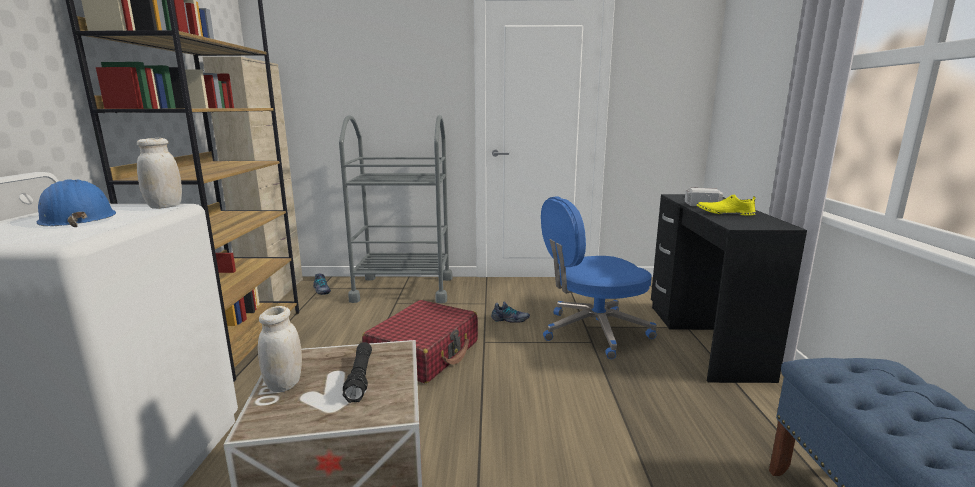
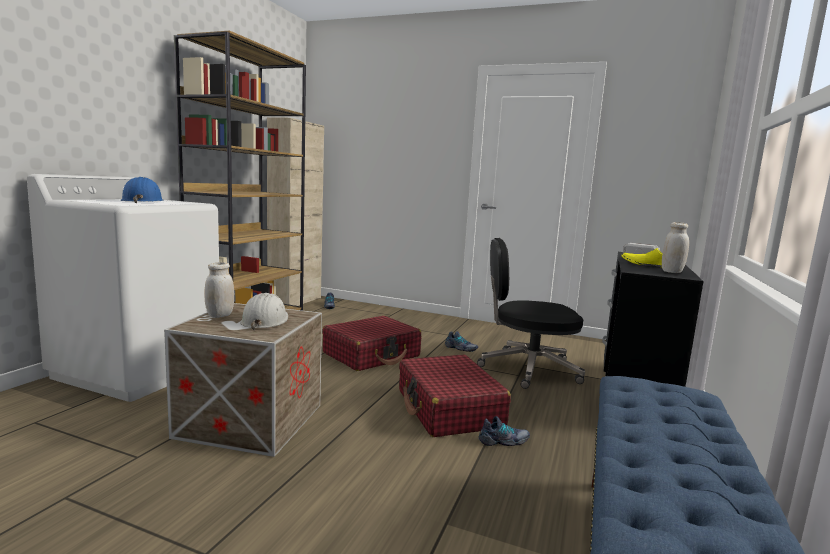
camera: 20 degrees right, 5 degrees down
white jar [137,138,182,209] -> white jar moved to [662,222,689,273]
grey cart [339,115,453,303] -> none
black flashlight [343,342,372,403] -> white hard hat [240,293,288,330]
blue office chair [541,196,657,359] -> black office chair [477,238,585,389]
none -> red suitcase [399,355,511,437]
none -> shoe [479,416,530,446]

